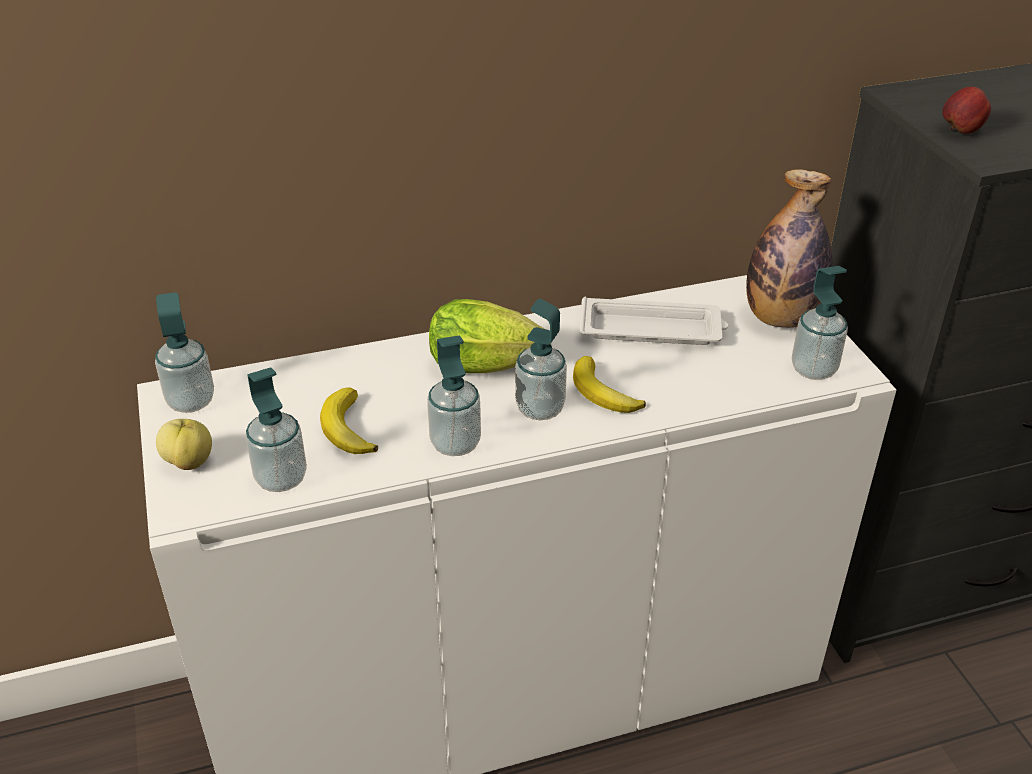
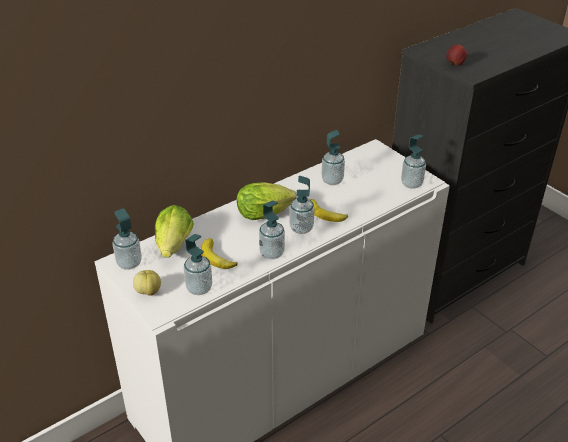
camera: 20 degrees left, 0 degrees up
white tray [579,296,728,345] -> soap dispenser [322,130,345,185]
bottle [746,169,833,328] -> none
none -> lettuce [155,205,194,258]

